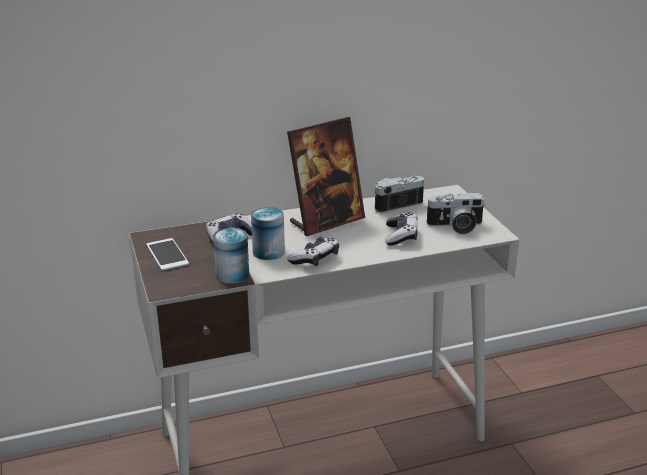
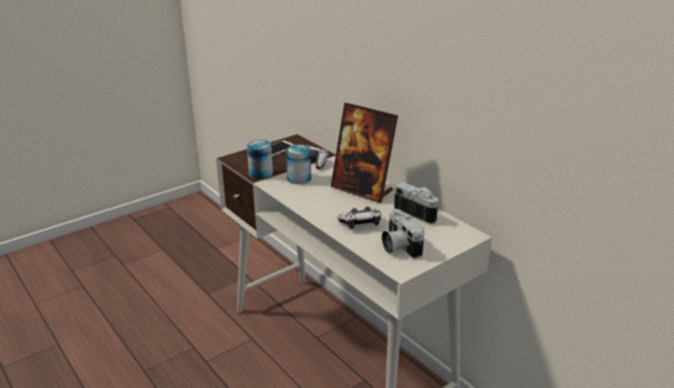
camera: 70 degrees right, 0 degrees up
game controller [287,237,339,266] -> none

